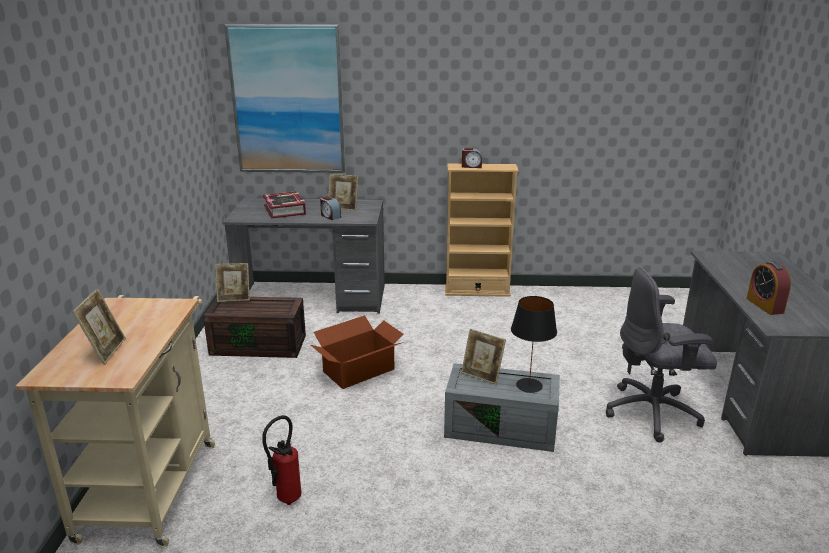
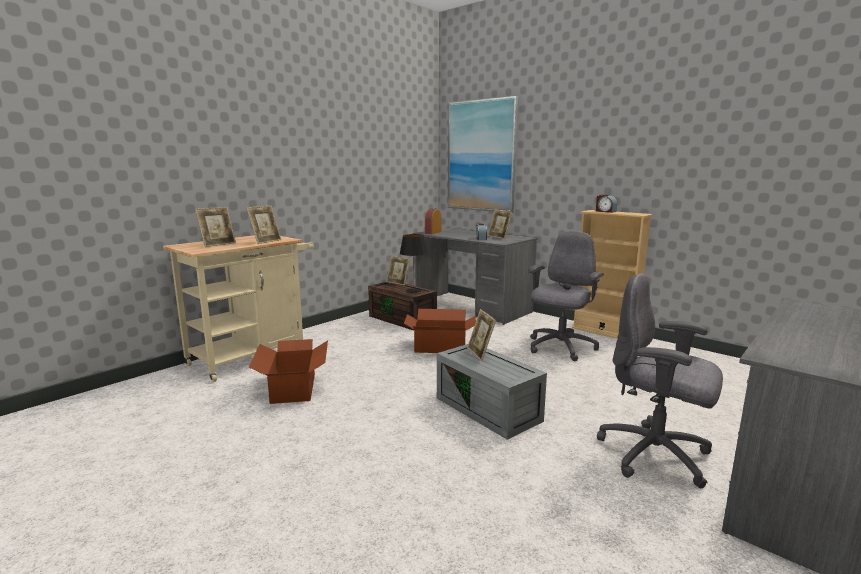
camera: 40 degrees right, 10 degrees down
fire extinguisher [262,415,301,505] -> cardboard box [249,339,328,404]
book [263,191,306,219] -> none
black table lamp [511,296,557,393] -> black table lamp moved to [400,234,427,293]
alarm clock [747,261,791,315] -> alarm clock moved to [425,208,441,234]
none -> picture frame [247,206,282,244]
none -> grey office chair [528,231,604,361]

